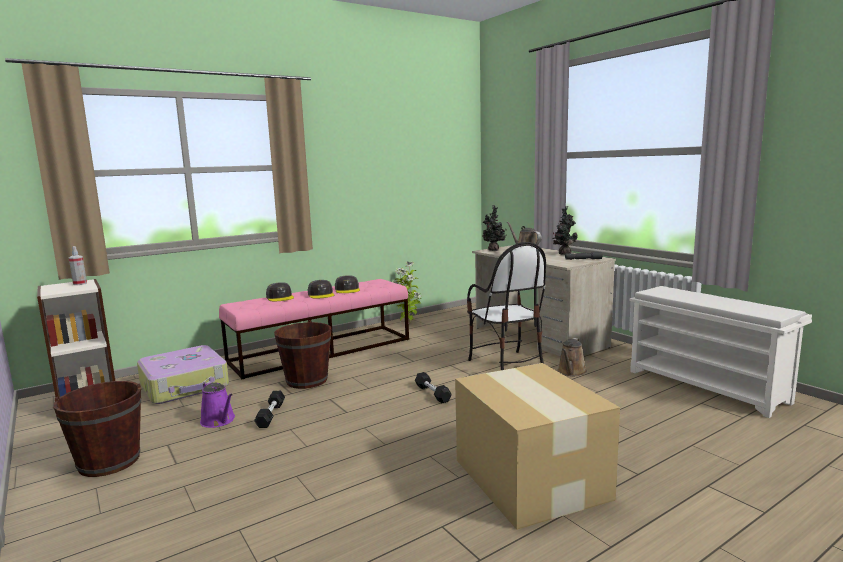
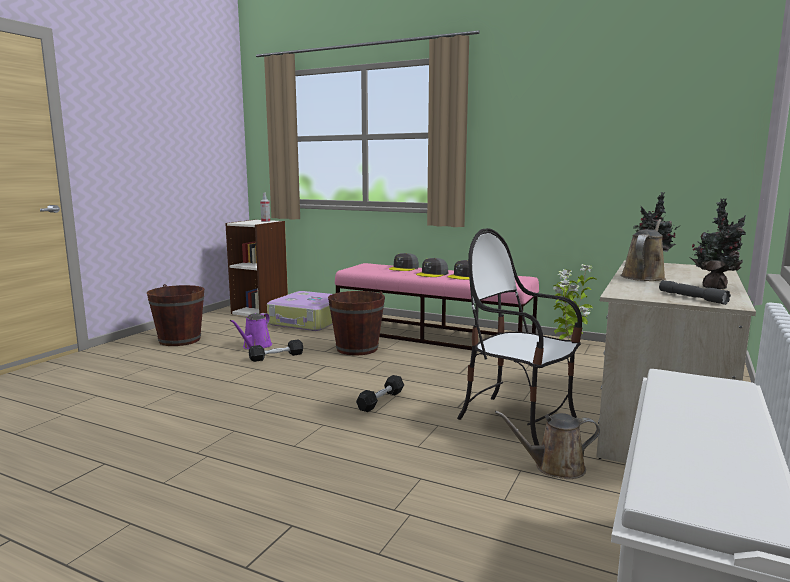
camera: 60 degrees right, 0 degrees up
cardboard box [455,363,620,530] -> none
chair [467,242,546,370] -> chair turned 90 degrees clockwise [457,228,583,445]

